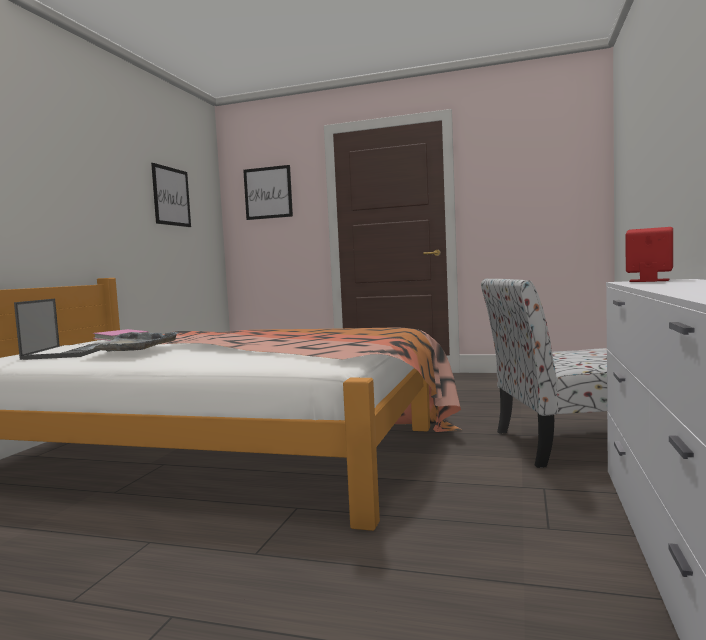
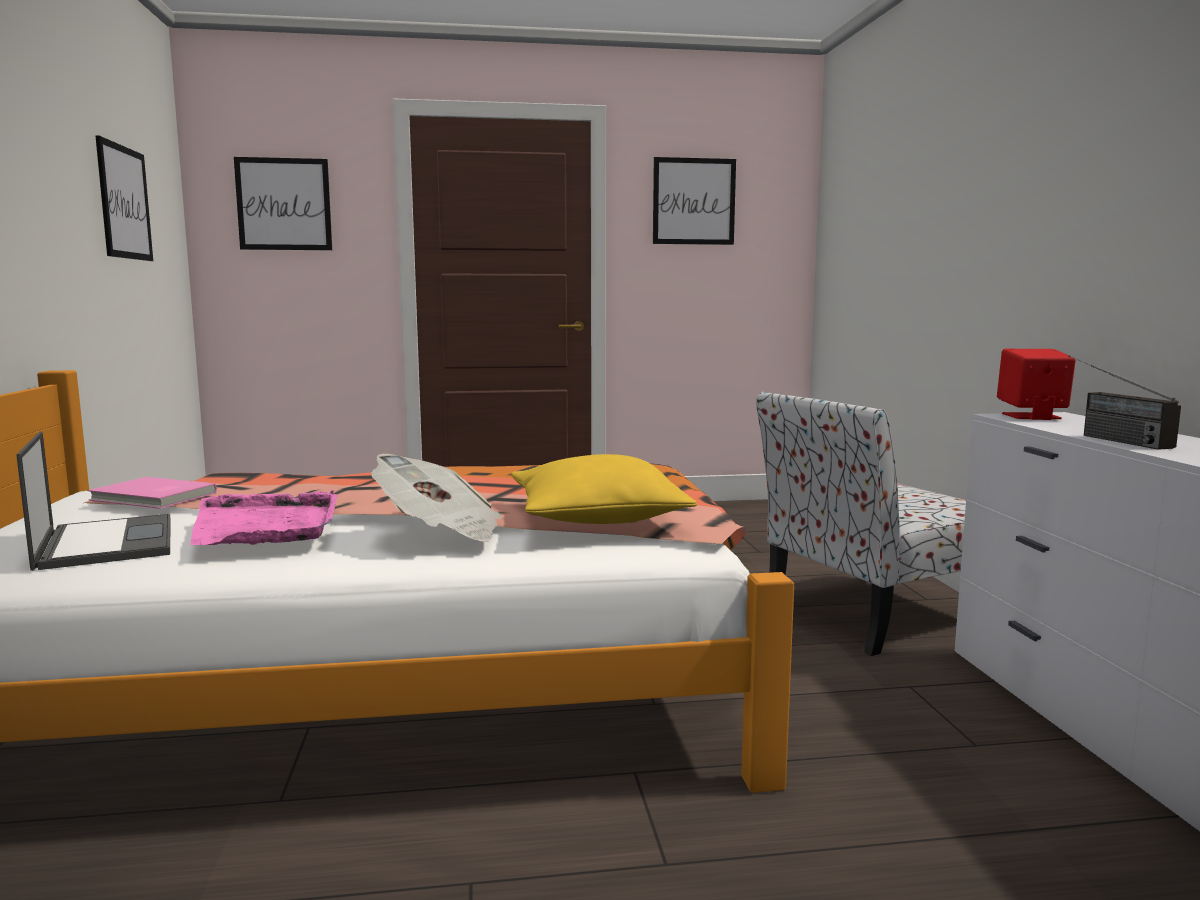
camera: 25 degrees left, 5 degrees up
grey tray [84,331,179,351] -> pink tray [190,490,338,545]
none -> newspaper [371,454,502,542]
none -> yellow pillow [511,454,697,524]
none -> picture [653,157,736,245]
none -> radio [1068,355,1181,450]

